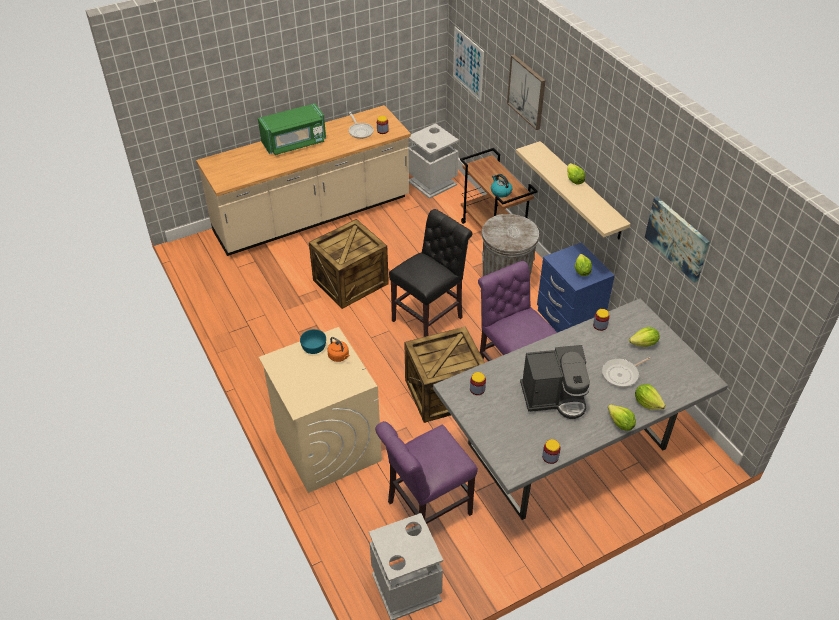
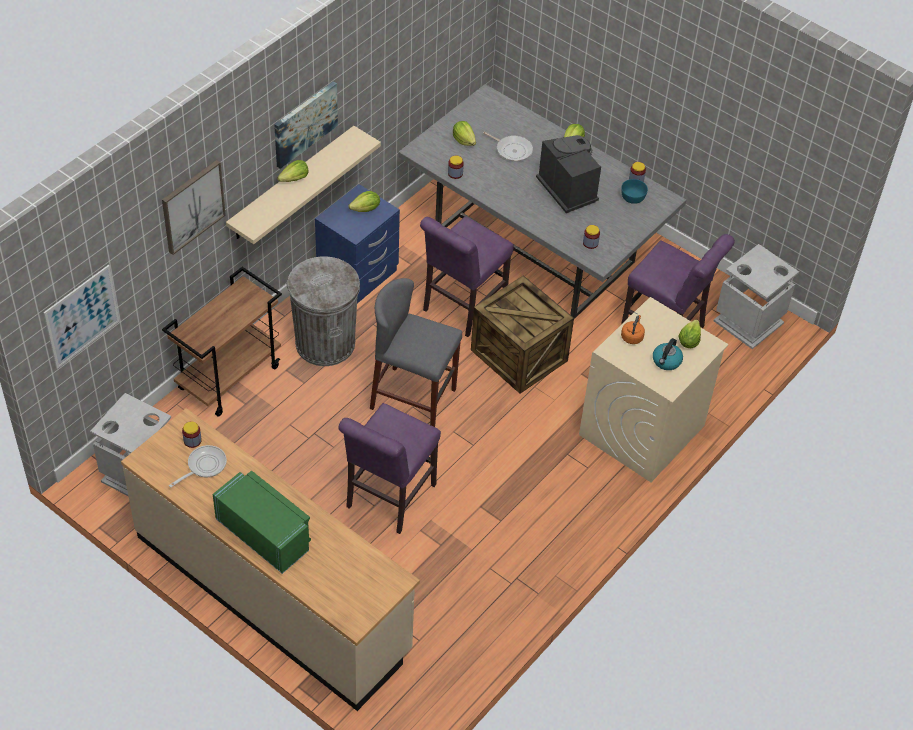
camera: 115 degrees left, 5 degrees up
turquoise bowl [300,329,326,354] -> turquoise bowl moved to [621,179,648,204]
crate [309,219,389,309] -> purple chair [338,403,441,534]
black chair [389,209,472,337] -> grey stool [370,278,462,427]
kettle [491,174,512,197] -> kettle moved to [653,338,683,370]
lettuce [635,384,666,410] -> lettuce moved to [678,319,701,348]
picture [645,197,710,283] -> picture moved to [274,81,338,169]

